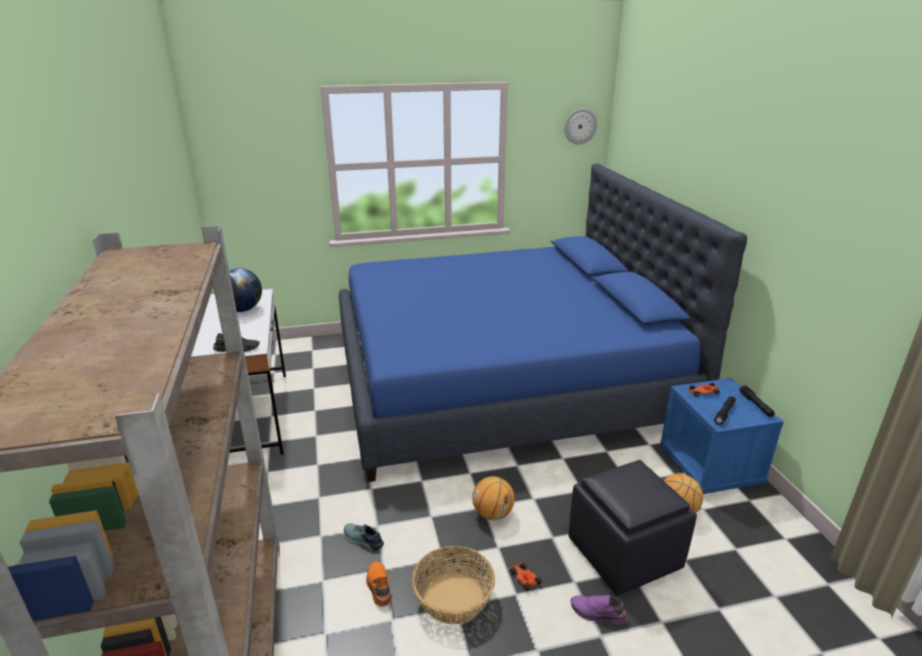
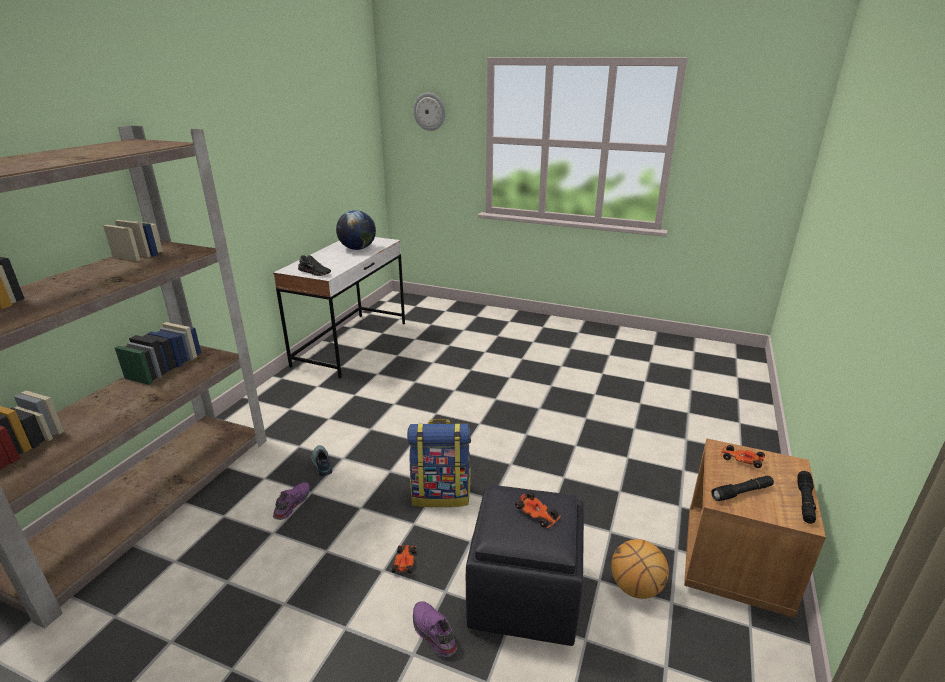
camera: 35 degrees right, 0 degrees up
blue bed [339,164,747,482] -> none
orange shoe [366,561,391,607] -> purple shoe [273,482,310,520]
basket [412,546,495,624] -> none
basketball [472,476,515,520] -> backpack [407,419,471,507]
wall clock [564,108,597,145] -> wall clock moved to [413,93,446,131]
blue nightstand [660,378,784,494] -> brown nightstand [684,439,826,618]
none -> toy car [515,492,561,528]

